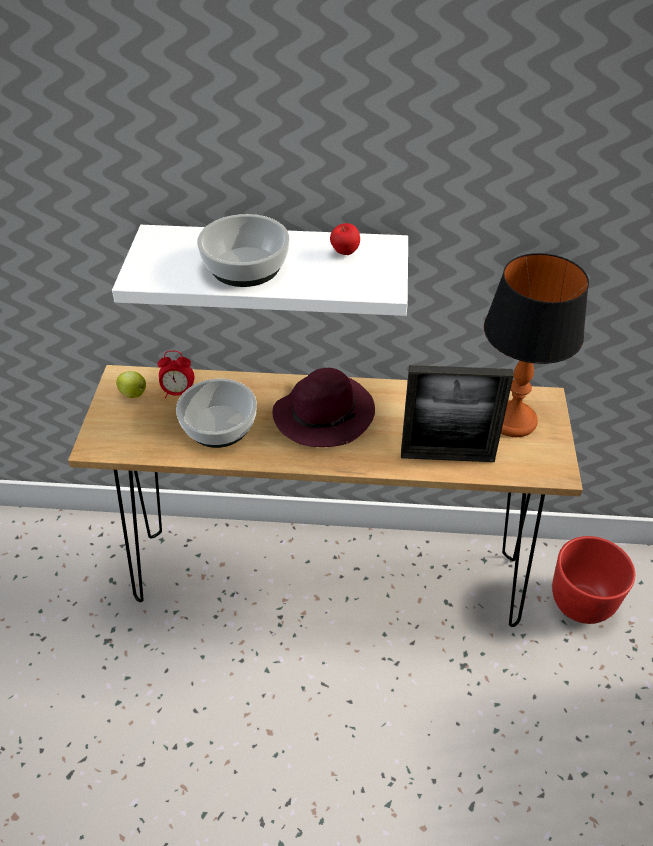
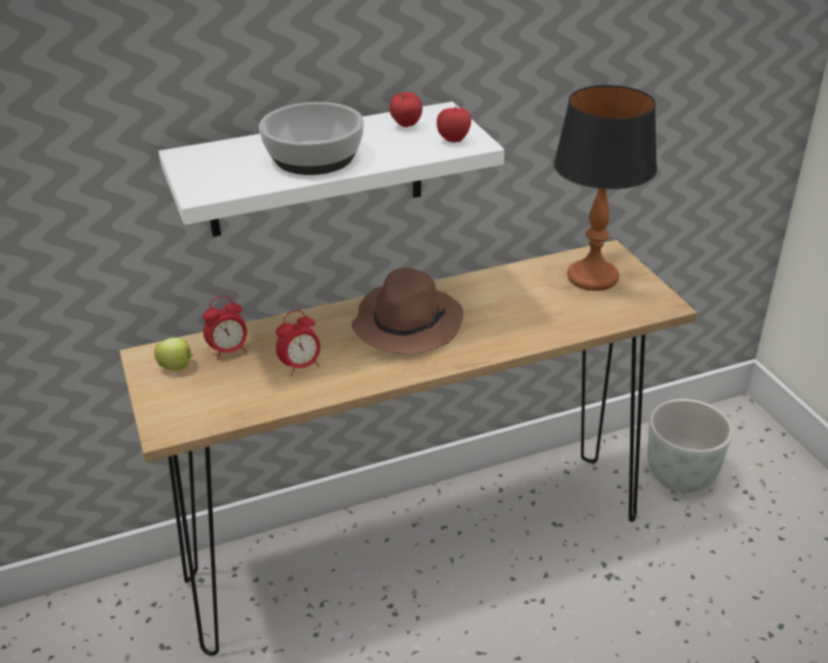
camera: 25 degrees left, 10 degrees down
bowl [176,379,257,448] -> alarm clock [276,310,320,376]
purple hat [273,368,375,447] -> brown hat [352,267,463,354]
picture frame [401,365,514,462] -> none
red planter [552,536,635,624] -> grey planter [647,399,733,493]
none -> apple [437,106,471,143]

